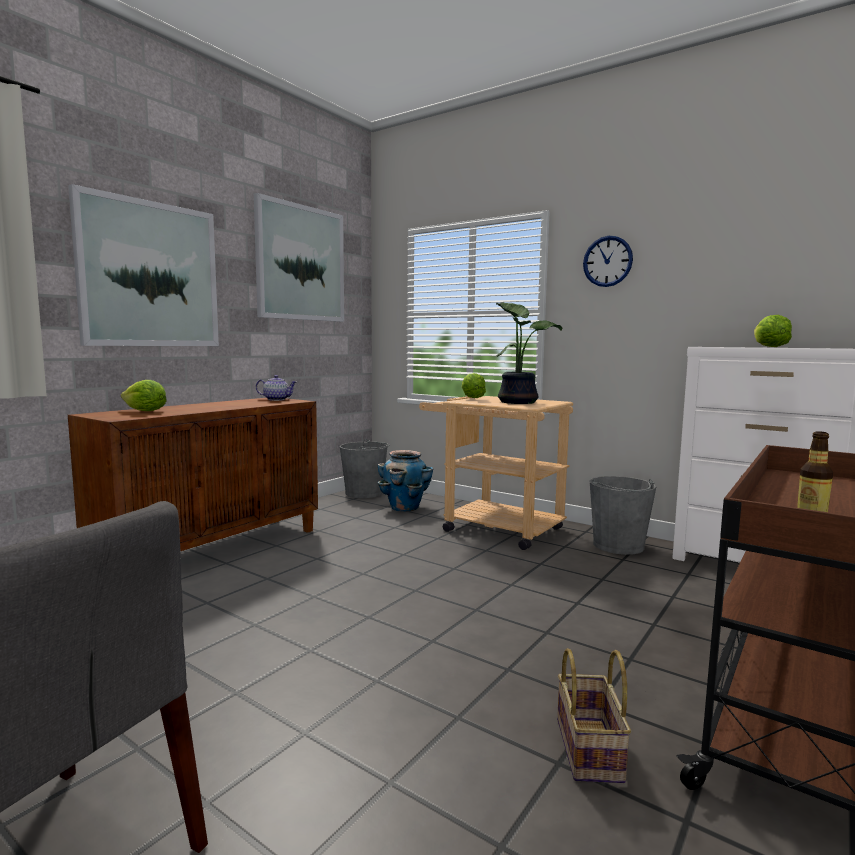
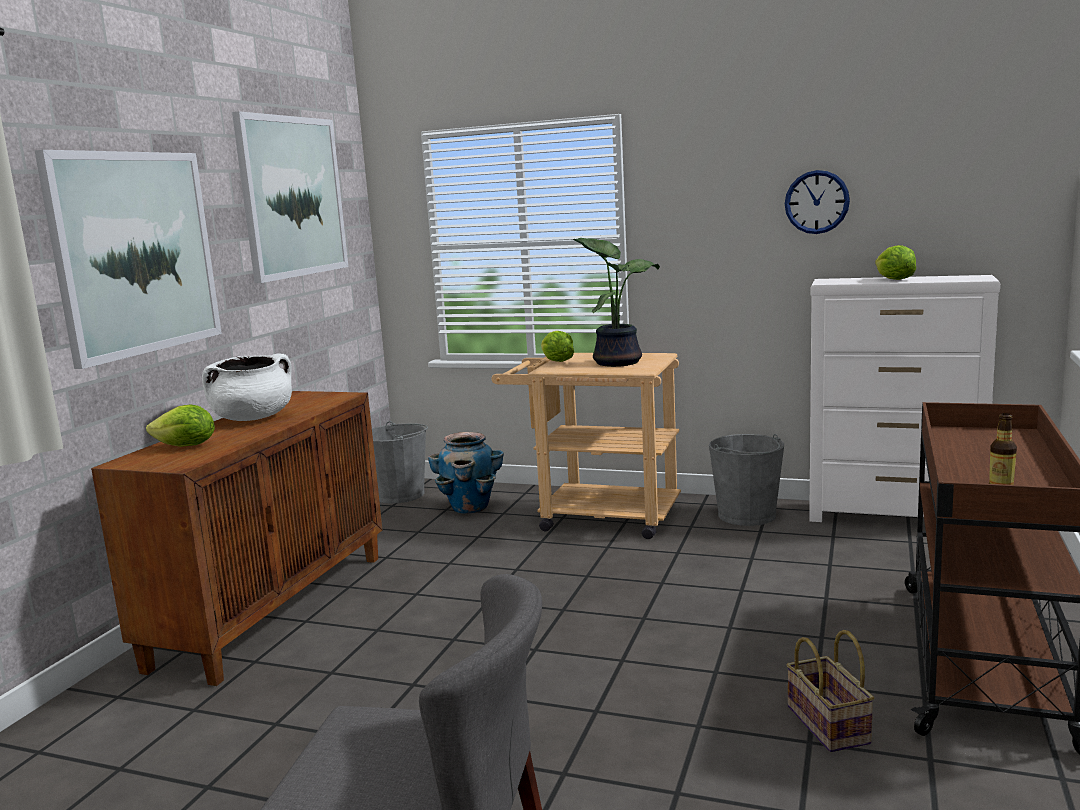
camera: 15 degrees left, 5 degrees up
teapot [256,375,296,401] -> none
wall clock [583,236,633,287] -> wall clock moved to [785,170,850,234]
none -> white cooking pot [202,354,292,421]

